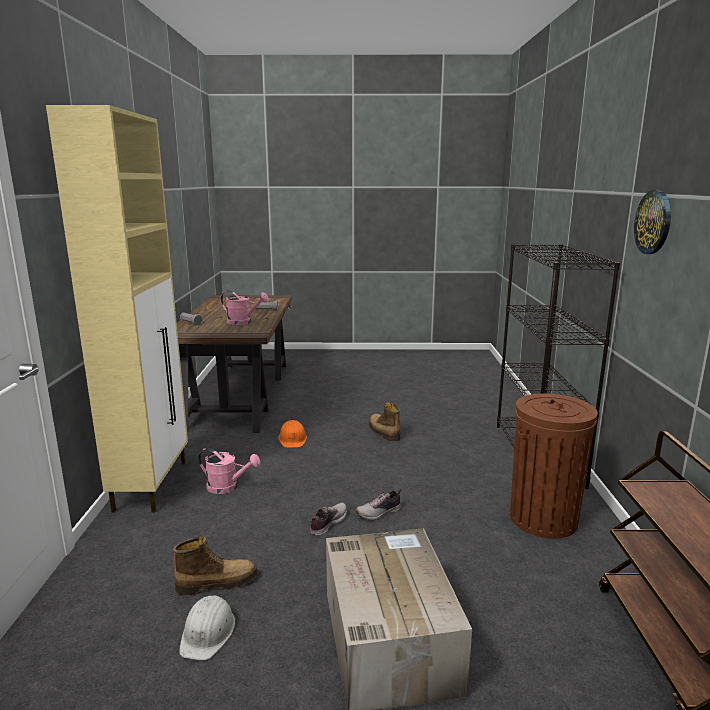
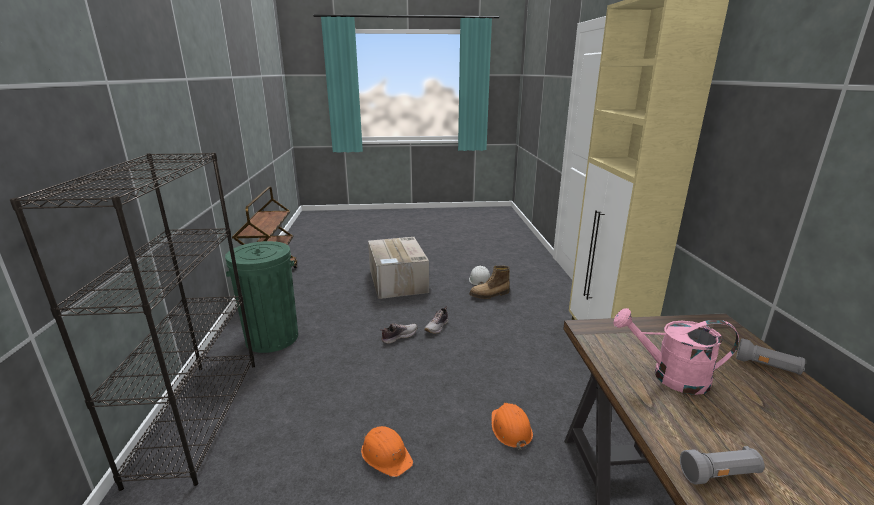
camera: 175 degrees right, 5 degrees up
pink watering can [198,448,260,494] -> none
boot [369,402,400,441] -> orange hard hat [361,426,413,477]
brown trash can [510,393,598,539] -> green trash can [225,241,298,353]
wall clock [634,190,671,254] -> none

